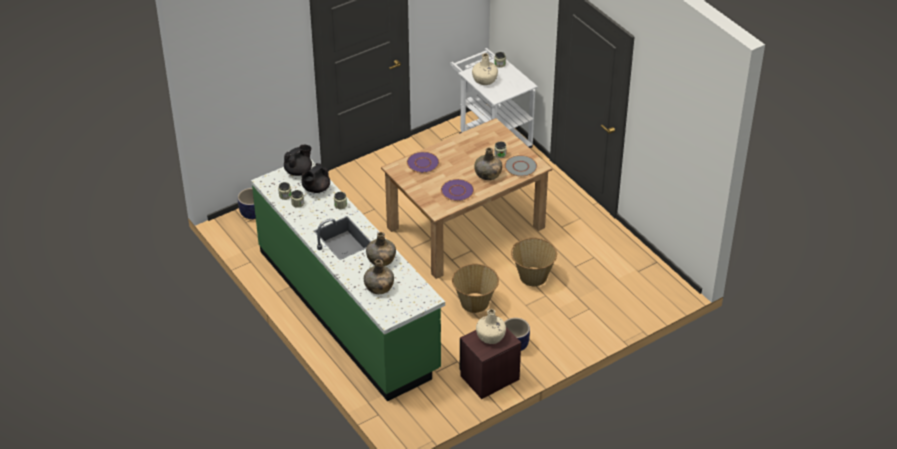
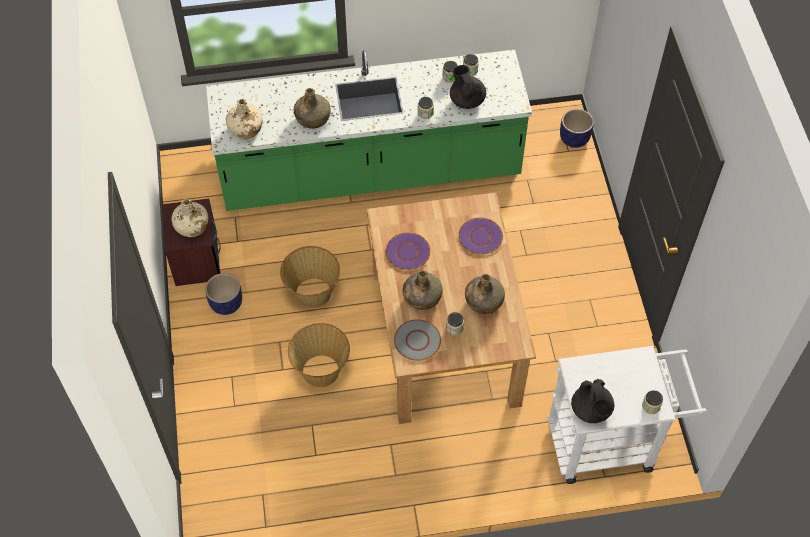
camera: 115 degrees right, 15 degrees up
black teapot [284,145,312,176] -> black teapot moved to [571,379,614,423]
green bottle [364,259,394,294] -> green bottle moved to [465,274,505,314]
beige bottle [472,53,498,85] -> beige bottle moved to [226,98,263,139]

